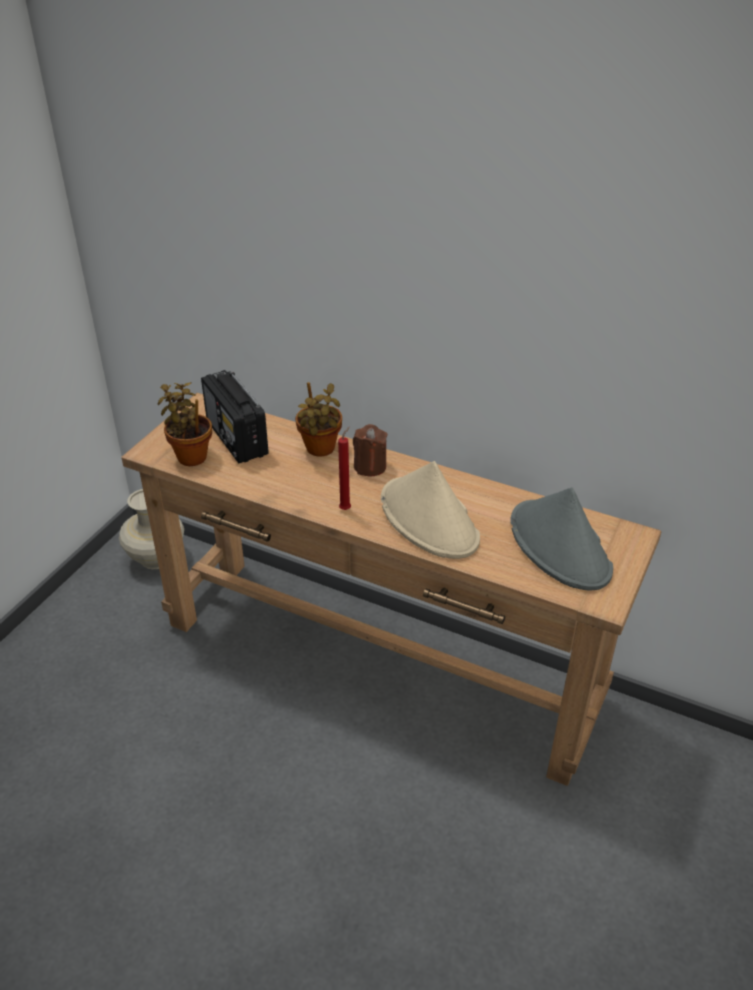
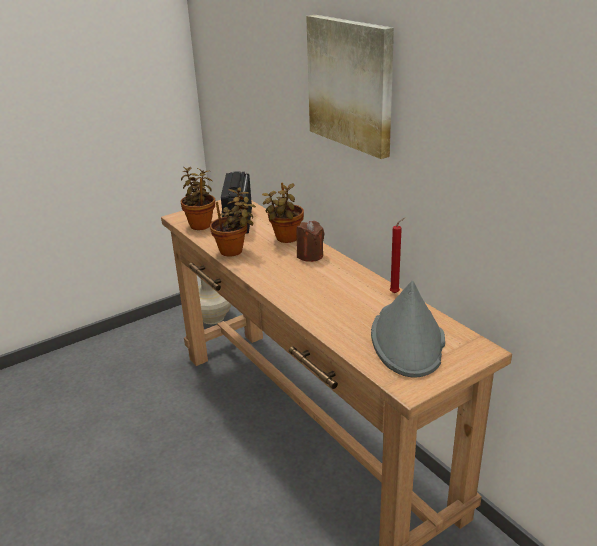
camera: 30 degrees right, 10 degrees down
red candle [338,427,351,510] -> red candle moved to [390,218,405,293]
beige hat [381,461,480,559] -> none
none -> potted plant [210,187,256,257]
none -> picture [306,15,394,159]

